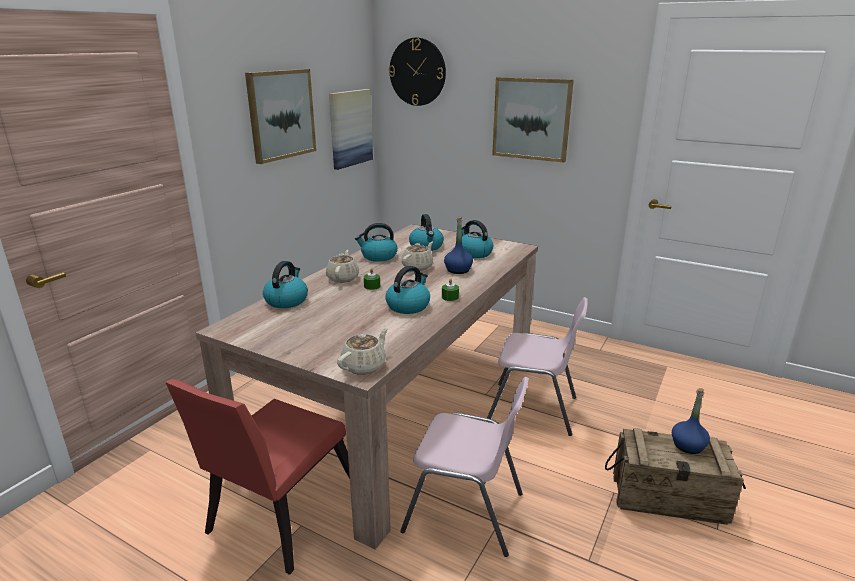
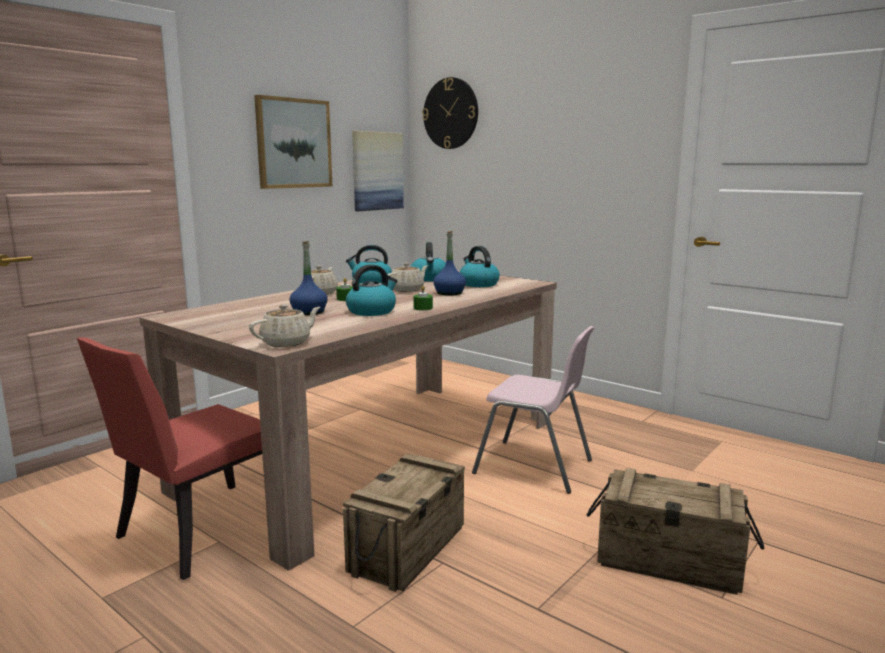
camera: 10 degrees right, 10 degrees down
kettle [263,261,308,308] -> none
pink chair [400,377,529,557] -> crate [343,454,465,592]
picture [492,77,574,162] -> none
blue bottle [672,388,710,454] -> blue bottle moved to [289,241,328,315]

